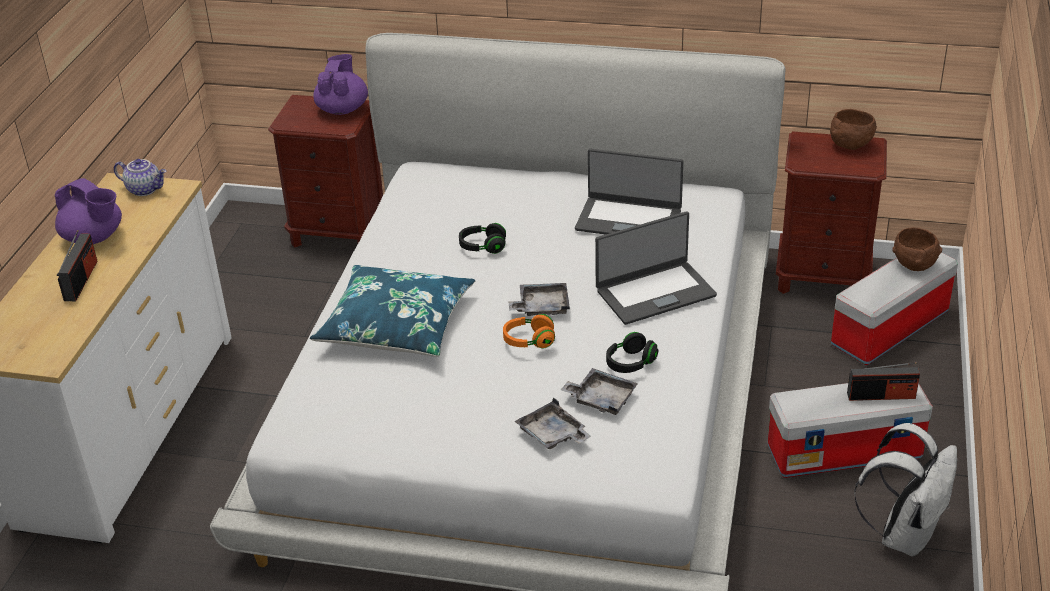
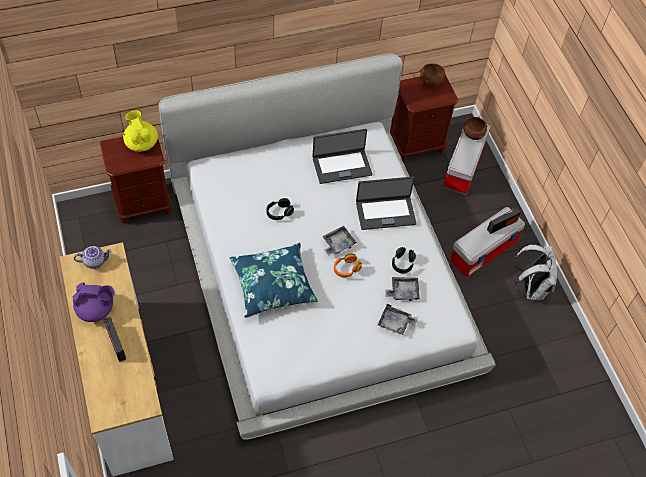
camera: 35 degrees left, 20 degrees up
purple teapot [313,54,368,115] -> yellow teapot [123,110,158,152]
laptop [595,211,717,325] -> laptop turned 45 degrees clockwise [356,177,417,230]

